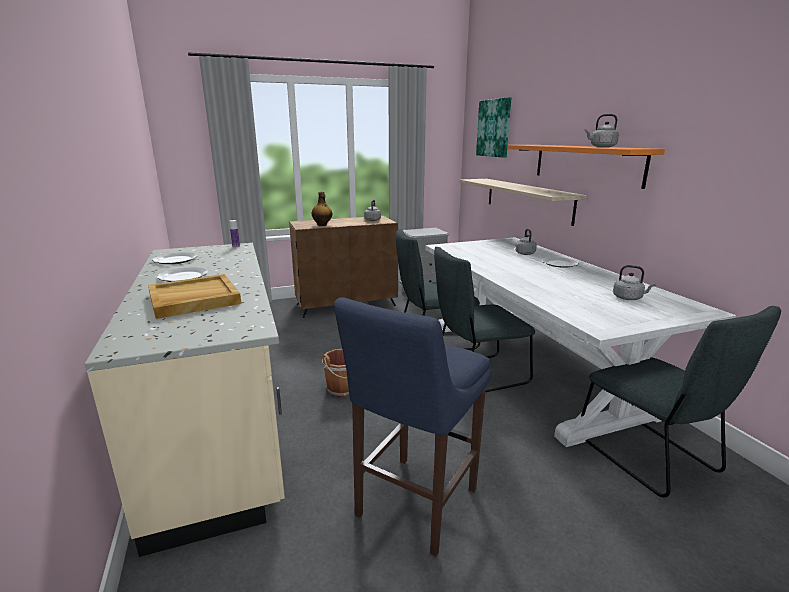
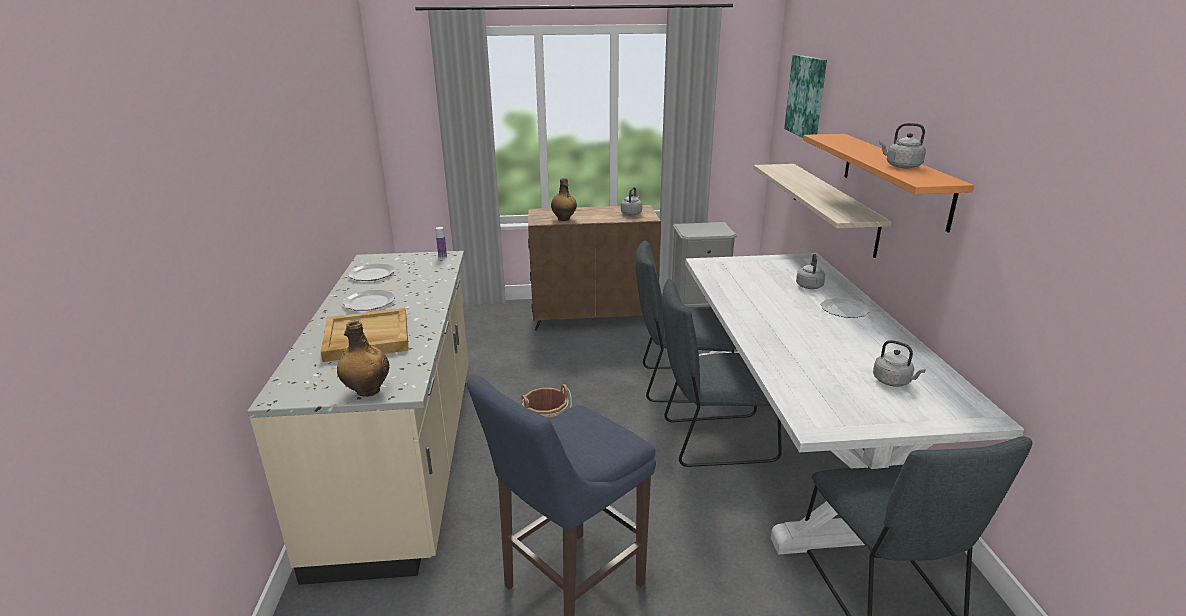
camera: 15 degrees right, 5 degrees up
none -> bottle [337,320,389,397]

